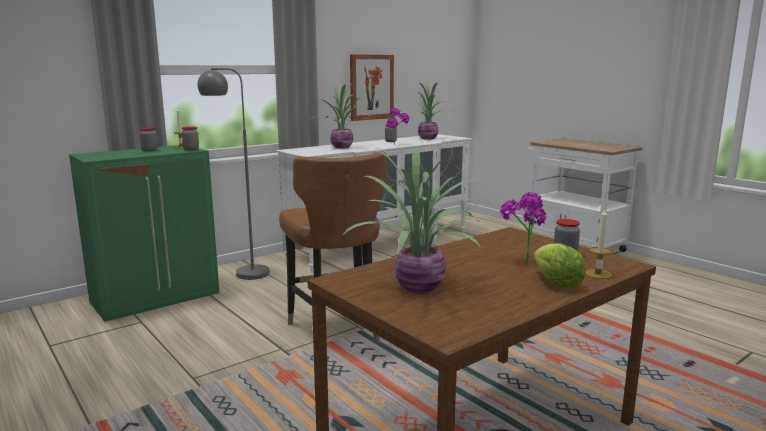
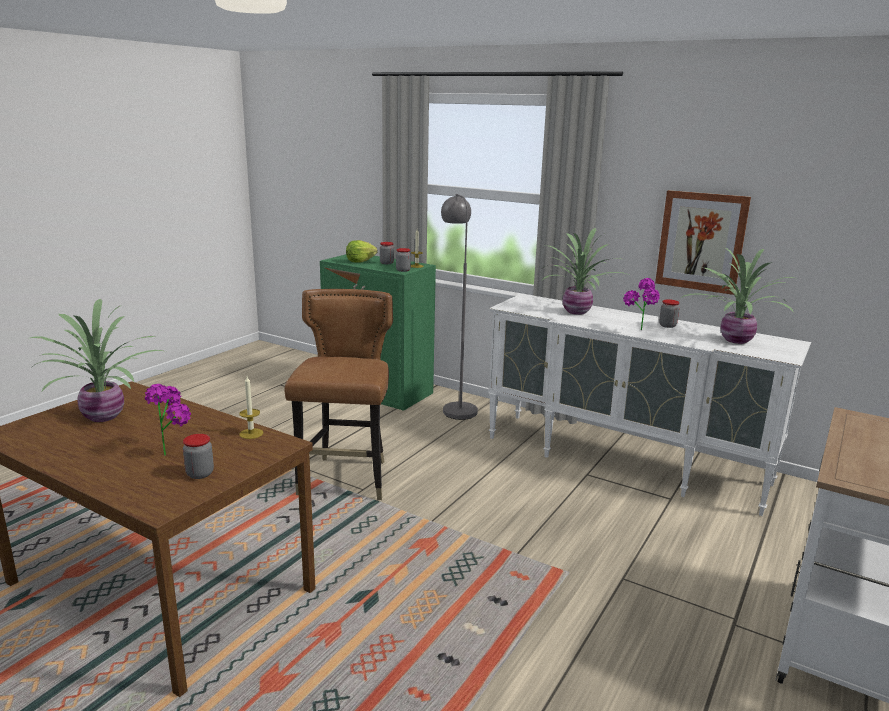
camera: 70 degrees right, 5 degrees up
brown chair [279,151,386,343] -> brown chair turned 135 degrees clockwise [284,289,393,500]
lettuce [534,243,585,288] -> lettuce moved to [346,240,378,263]
candle [585,209,612,279] -> candle moved to [239,376,263,439]

